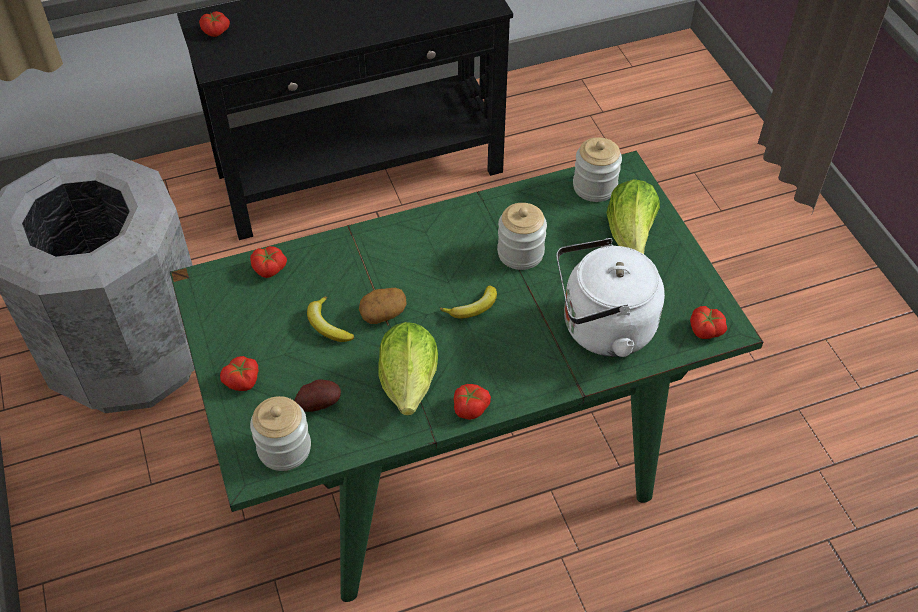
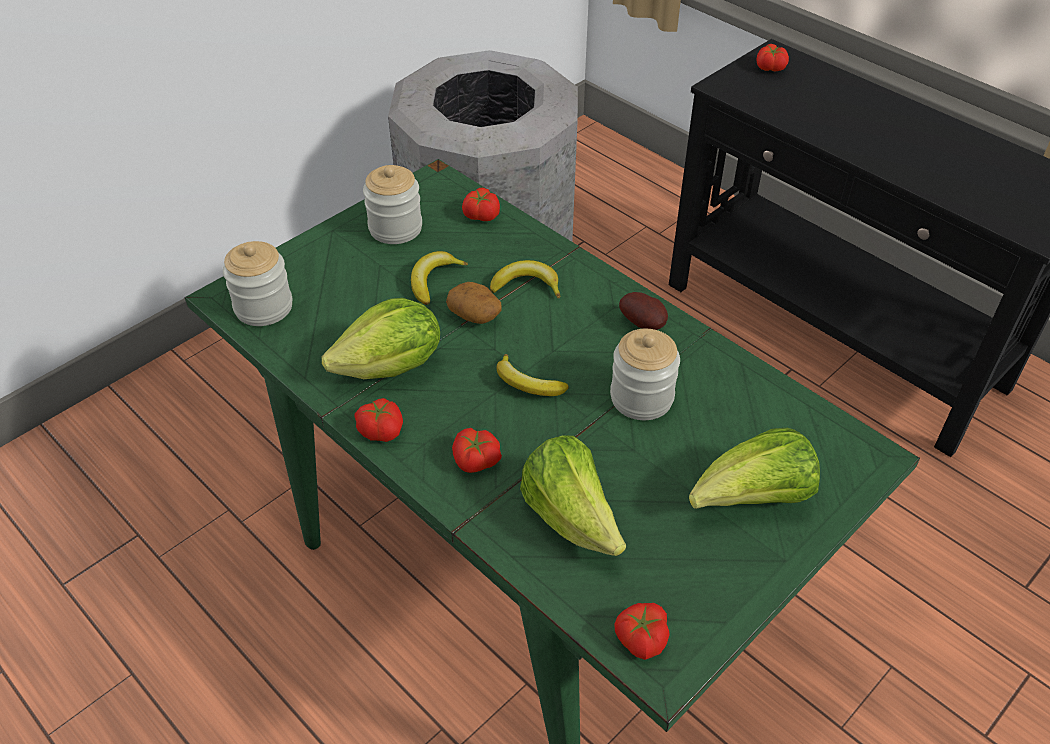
camera: 65 degrees right, 5 degrees down
tomato [220,356,258,391] -> tomato moved to [452,428,502,473]
potato [295,379,341,412] -> potato moved to [619,292,668,330]
white kettle [556,238,665,357] -> lettuce [520,435,626,556]
jar [573,137,622,202] -> jar moved to [363,165,422,244]
none -> banana [490,260,560,298]

